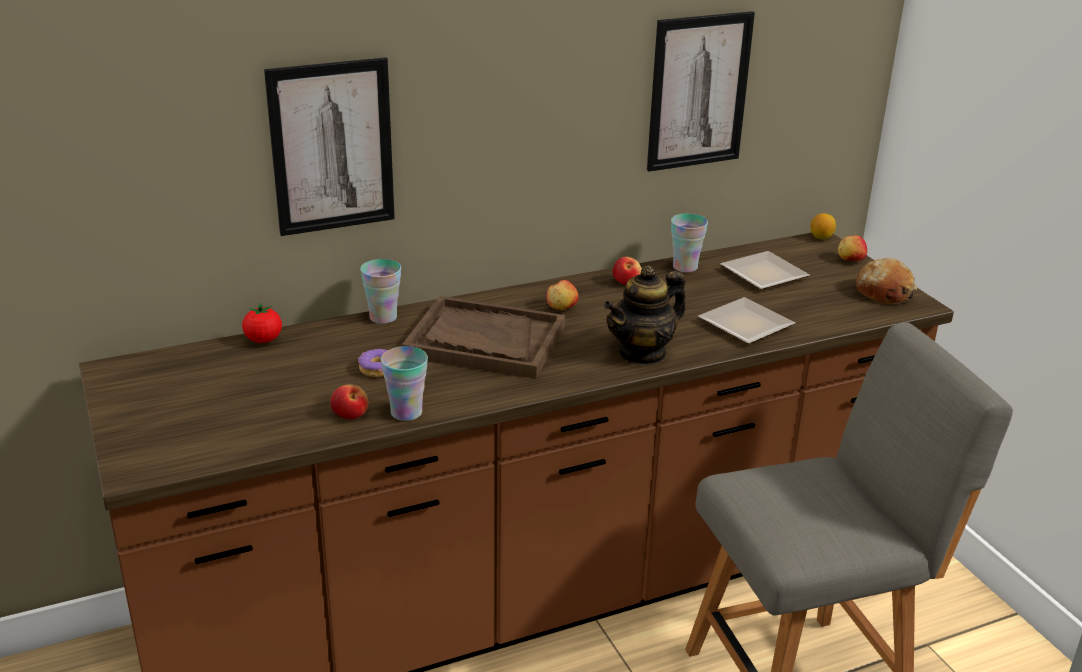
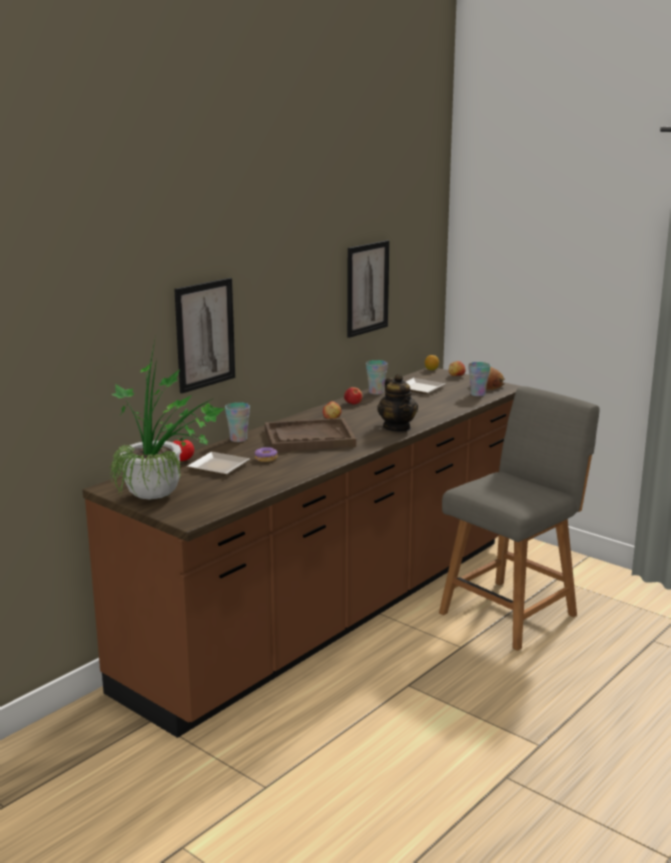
camera: 25 degrees left, 10 degrees down
apple [330,384,368,419] -> none
cup [381,346,428,421] -> cup moved to [468,362,491,396]
teapot [604,265,686,366] -> teapot turned 45 degrees counterclockwise [377,374,418,432]
plate [698,297,795,344] -> plate moved to [186,452,250,475]
none -> potted plant [109,336,225,499]

